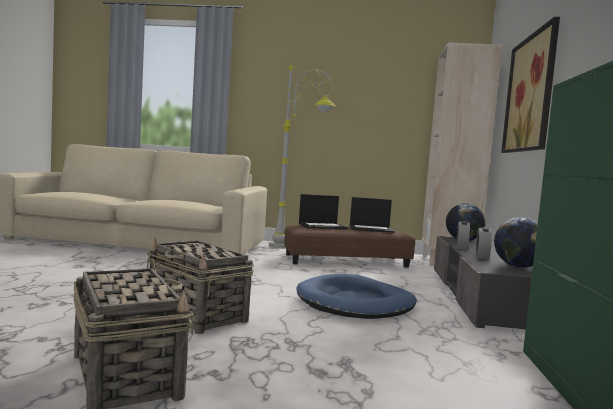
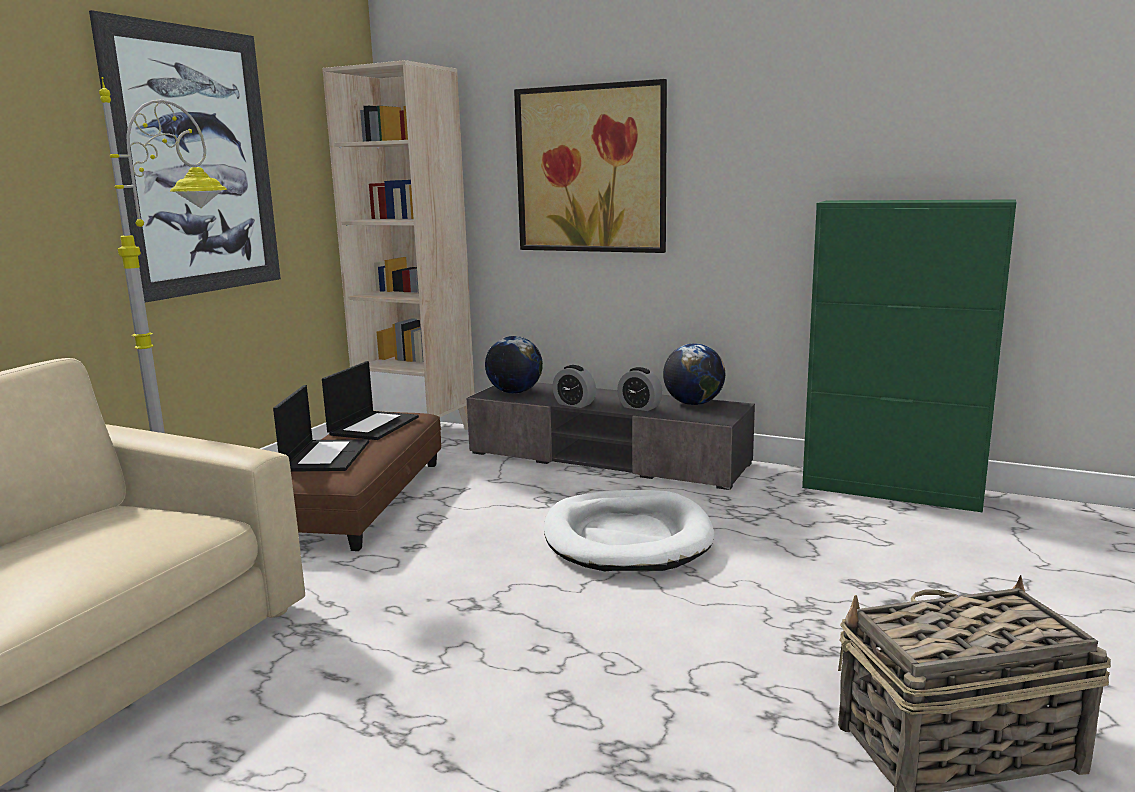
camera: 70 degrees left, 10 degrees up
basket [147,238,254,334] -> none
blue dog bed [297,274,417,319] -> white dog bed [544,490,714,571]
none -> picture [89,10,281,303]

